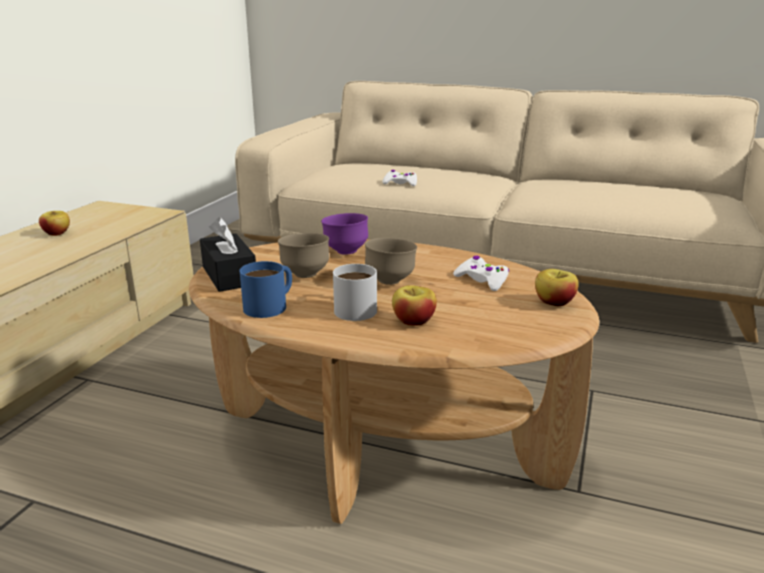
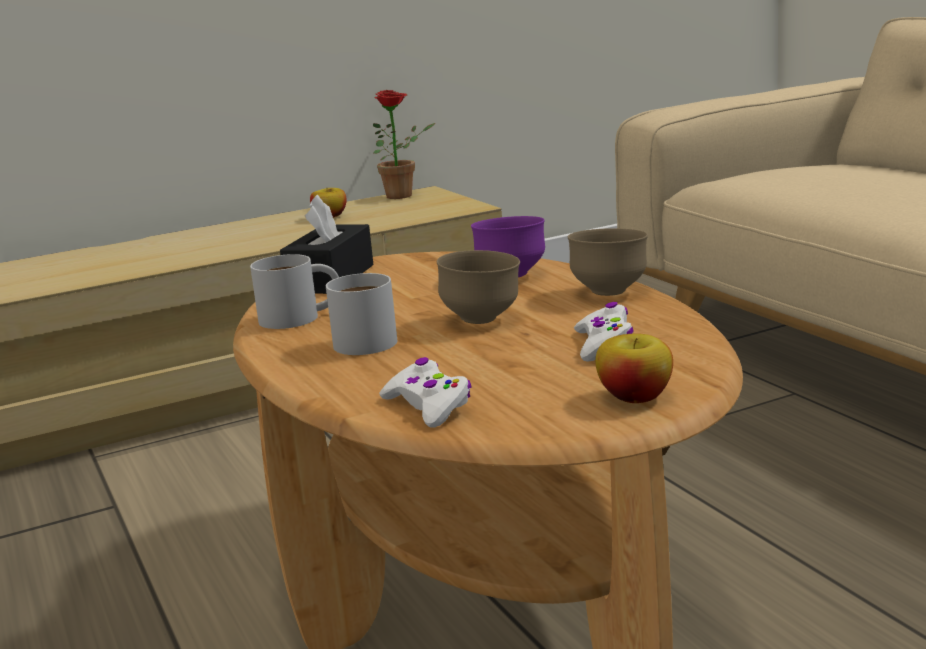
camera: 45 degrees right, 5 degrees down
blue mug [240,261,292,318] -> white mug [250,254,339,329]
brown bowl [278,233,329,278] -> brown bowl moved to [568,228,648,296]
white game controller [383,170,417,186] -> white game controller moved to [379,357,471,427]
apple [392,285,437,326] -> none
none -> potted plant [373,90,435,199]

